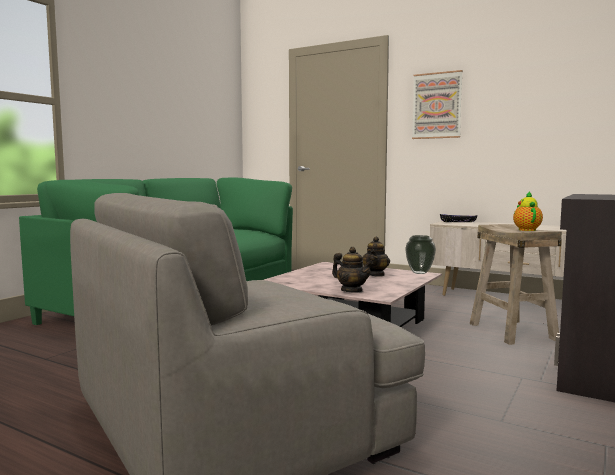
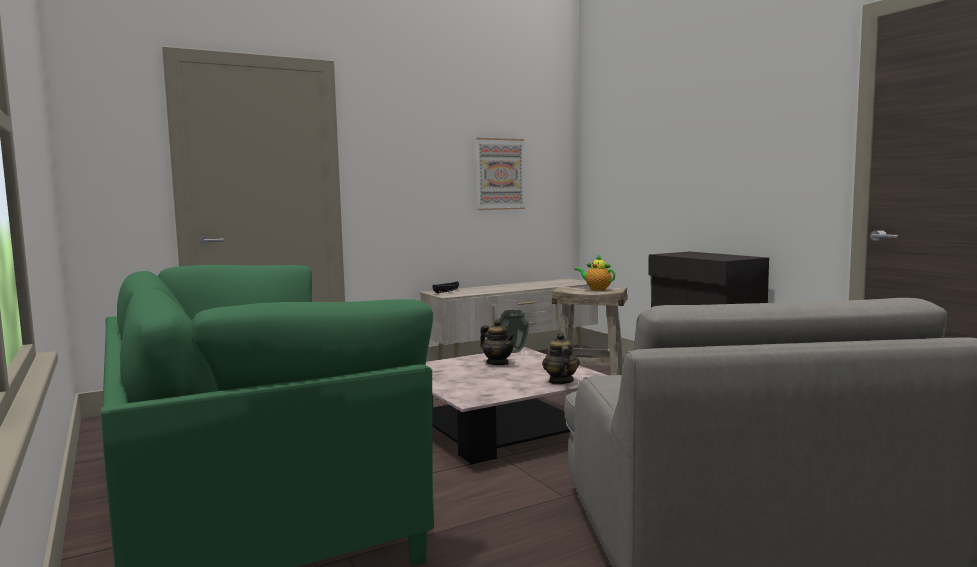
camera: 60 degrees left, 0 degrees up
teapot [332,247,373,293] -> teapot turned 75 degrees counterclockwise [542,332,580,384]
picture [412,70,463,139] -> picture moved to [476,138,525,210]

